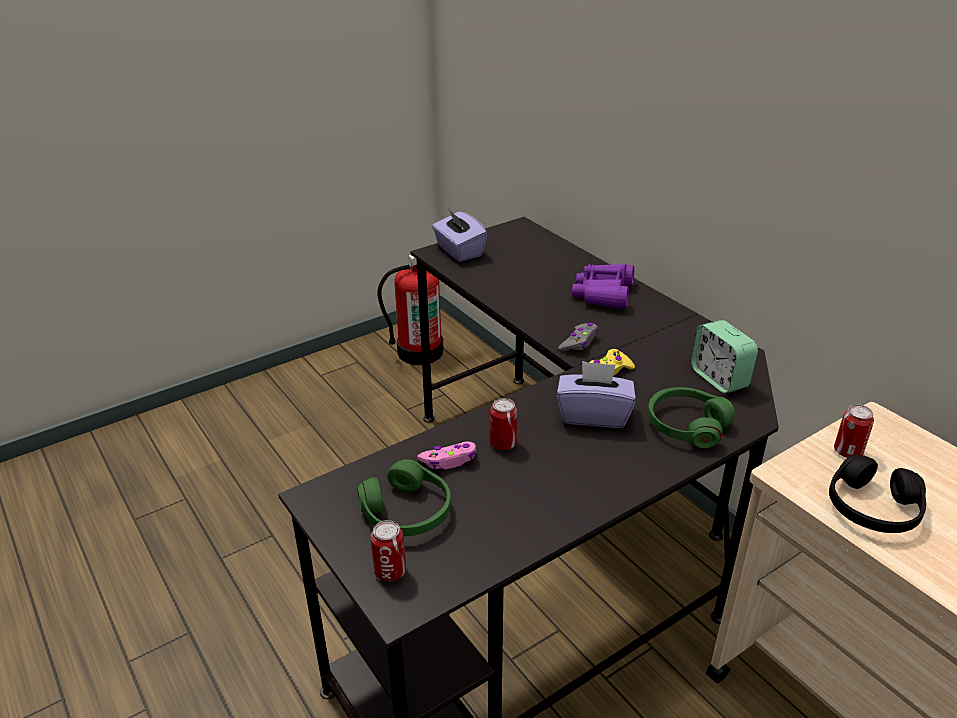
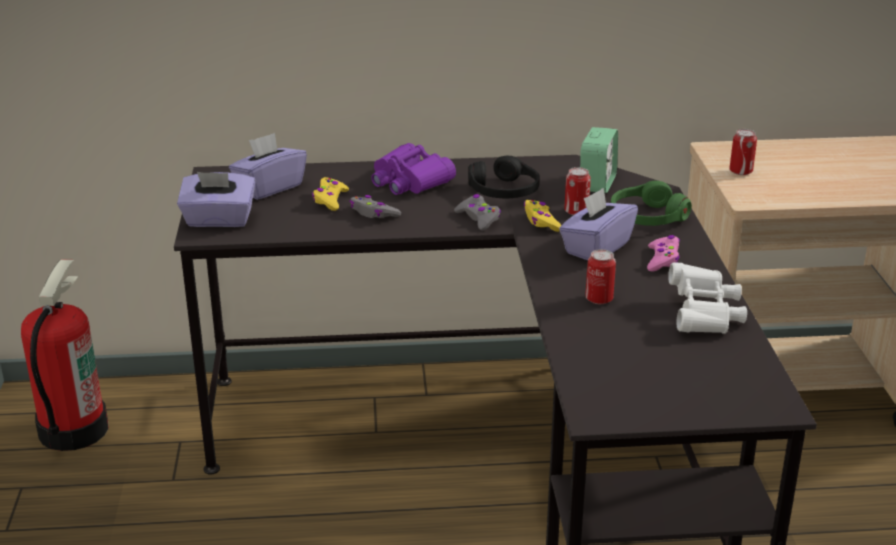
camera: 60 degrees left, 5 degrees down
green headphones [357,460,451,536] -> none
can [371,520,406,582] -> can moved to [564,167,591,215]
pink game controller [417,441,476,469] -> pink game controller moved to [647,235,680,271]
alarm clock [691,320,758,394] -> alarm clock turned 75 degrees counterclockwise [580,127,618,193]
black headphones [829,455,926,533] -> black headphones moved to [468,156,540,198]
none -> purple tissue box [229,133,307,200]
none -> yellow game controller [312,177,349,211]
none -> grey game controller [349,195,401,218]
none -> white binoculars [668,262,747,334]

